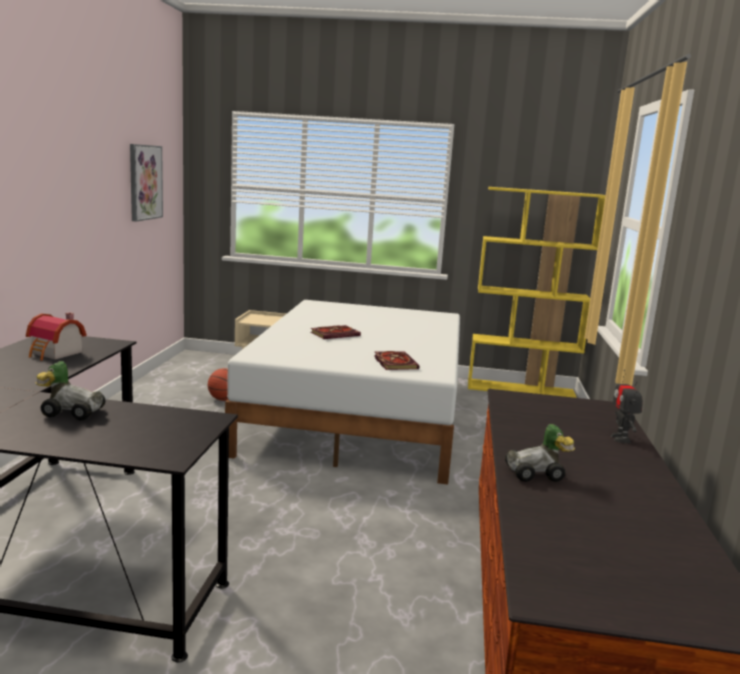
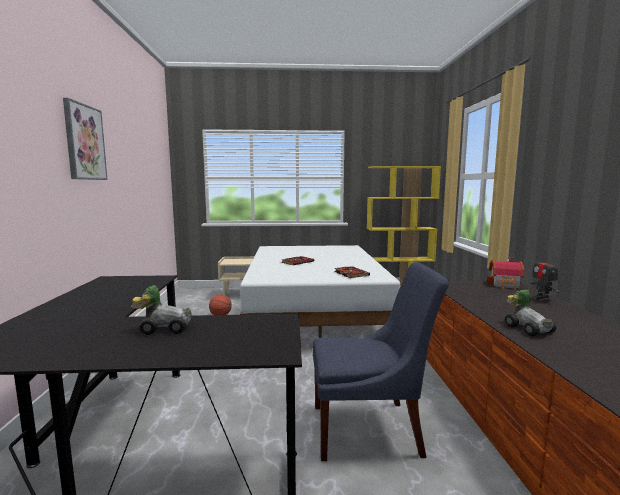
camera: 10 degrees left, 5 degrees down
toy house [26,312,86,360] -> toy house moved to [487,258,524,290]
picture [130,144,163,222] -> picture moved to [63,98,108,180]
toy car [505,424,575,482] -> toy car turned 90 degrees counterclockwise [505,290,557,336]
none -> blue chair [313,262,449,461]

